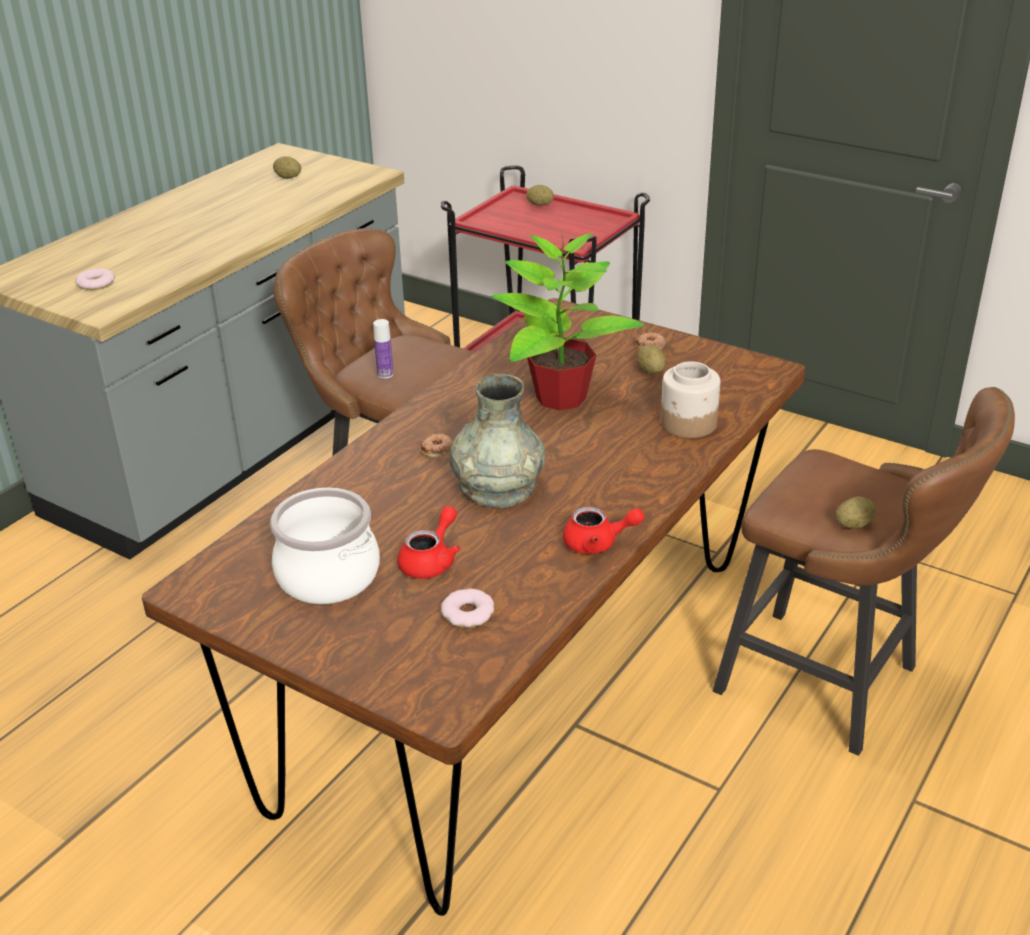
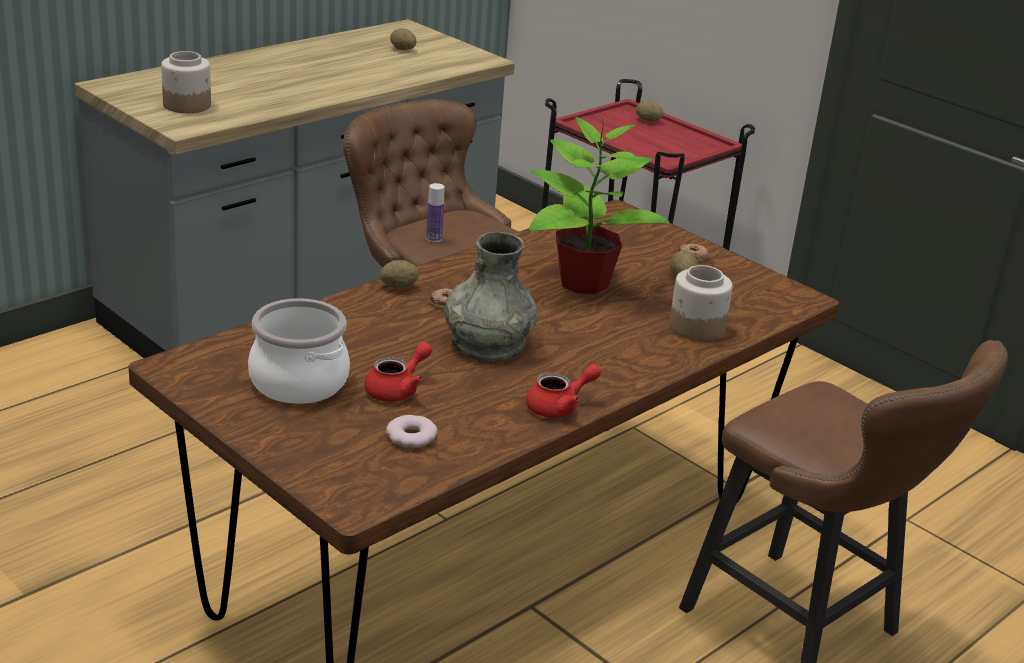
camera: 10 degrees right, 5 degrees down
donut [75,269,115,290] -> jar [161,51,211,113]
red teapot [563,506,645,554] -> red teapot turned 45 degrees counterclockwise [526,364,601,418]
potato [836,496,876,528] -> potato moved to [380,260,419,289]

